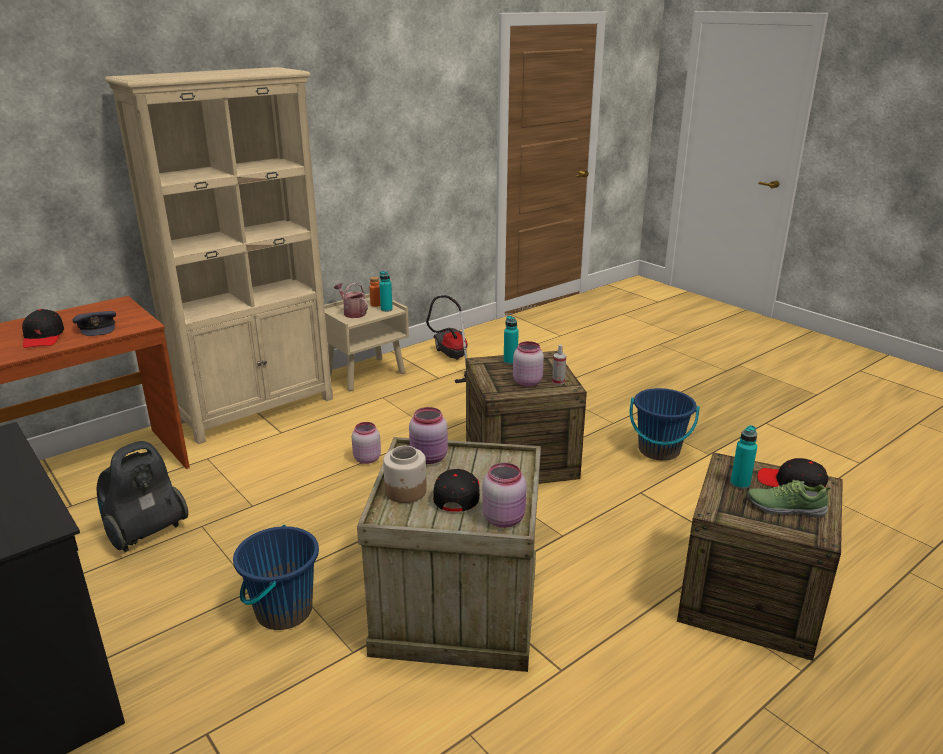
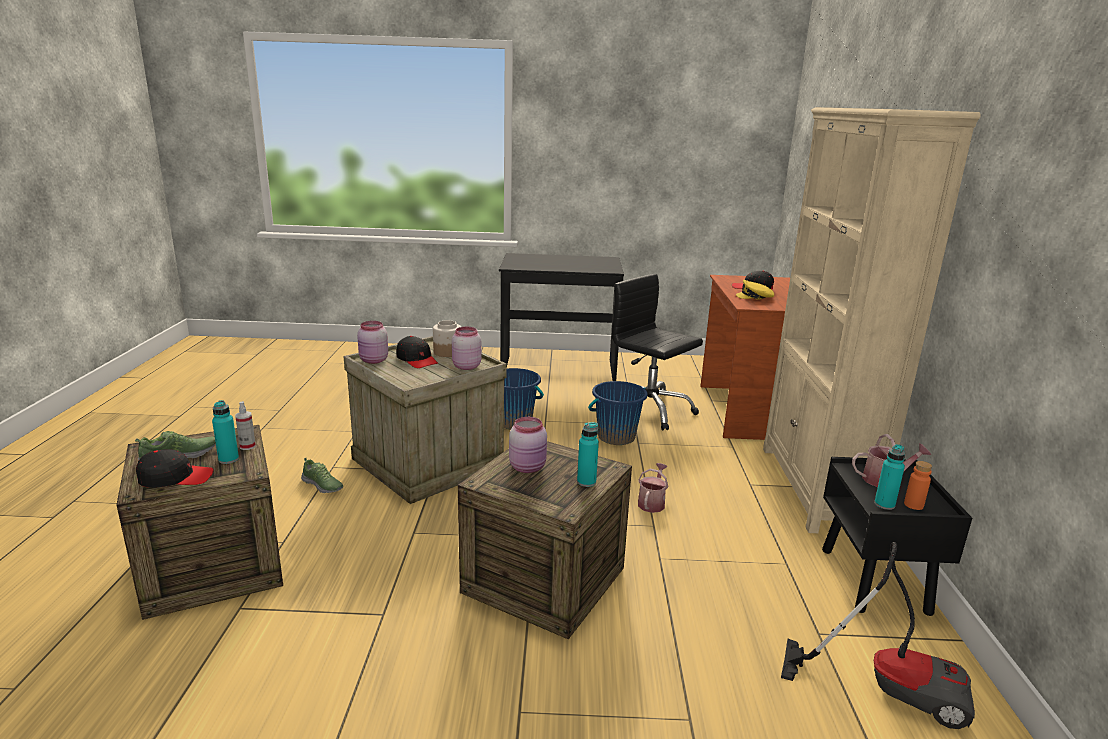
camera: 130 degrees right, 5 degrees down
grey cap [72,311,116,336] -> yellow cap [736,279,774,300]
vacuum cleaner [97,441,188,552] -> black office chair [612,274,703,430]
beige nightstand [324,293,409,391] -> black nightstand [822,457,972,616]
pink jar [352,422,381,464] -> watering can [638,463,668,513]
spray bottle [552,345,566,385] -> spray bottle moved to [235,401,256,450]
blue bucket [629,388,700,460] -> blue bucket moved to [588,381,648,445]
none -> shoe [301,458,343,493]

